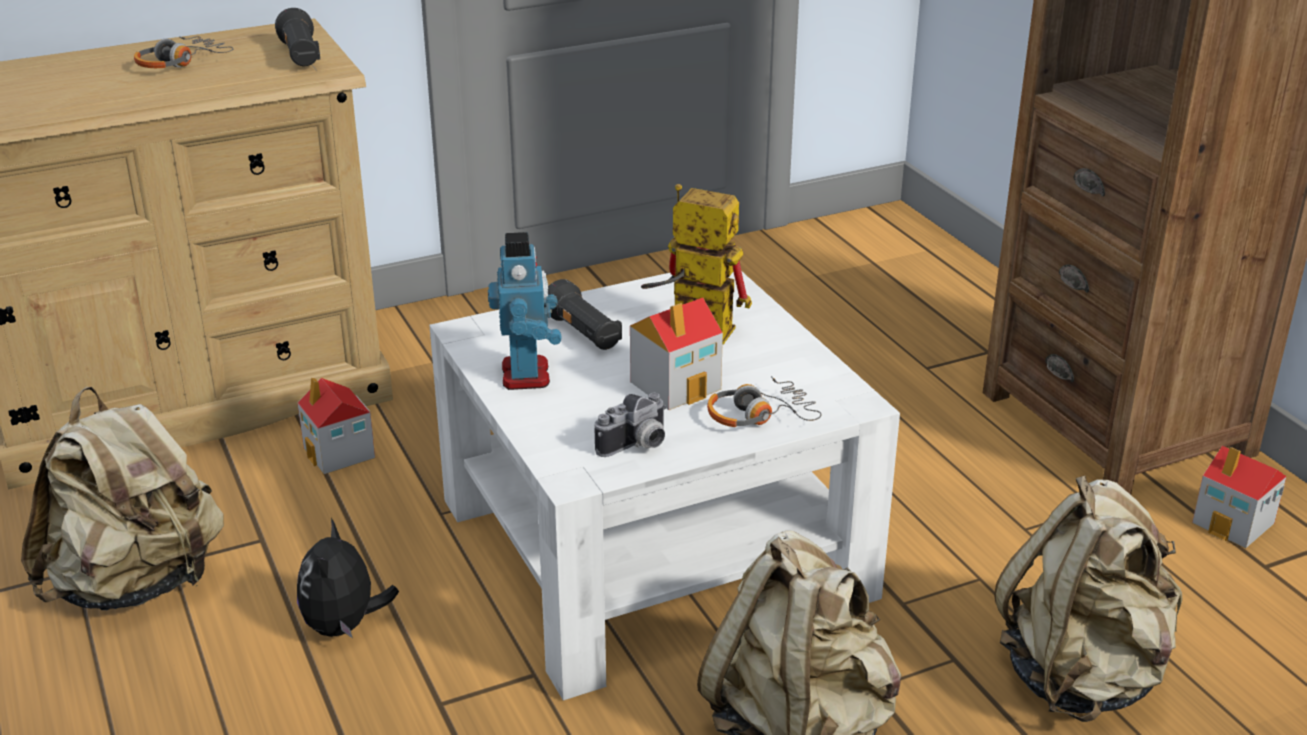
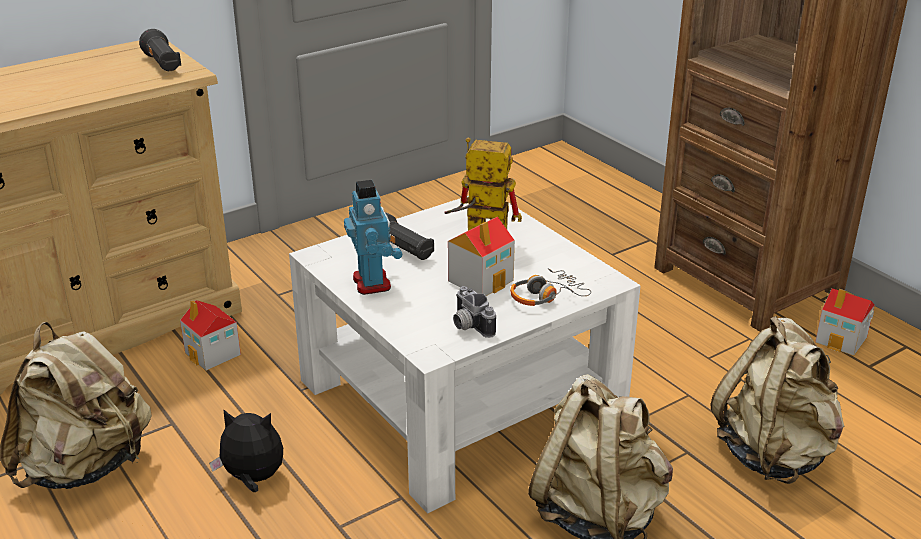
camera: 10 degrees left, 0 degrees up
headphones [134,36,233,68] -> none
plush toy [297,518,399,638] -> plush toy turned 105 degrees clockwise [209,409,283,492]
camera [594,393,667,457] -> camera turned 105 degrees clockwise [453,286,496,338]

